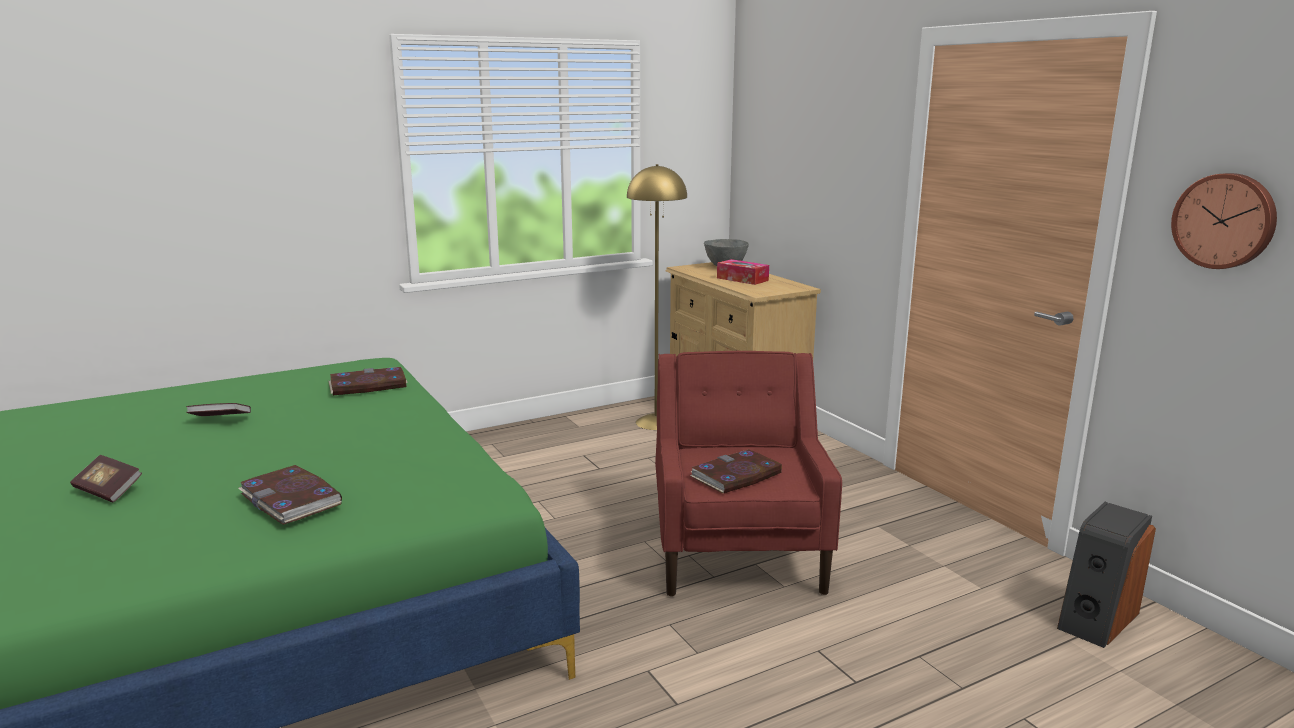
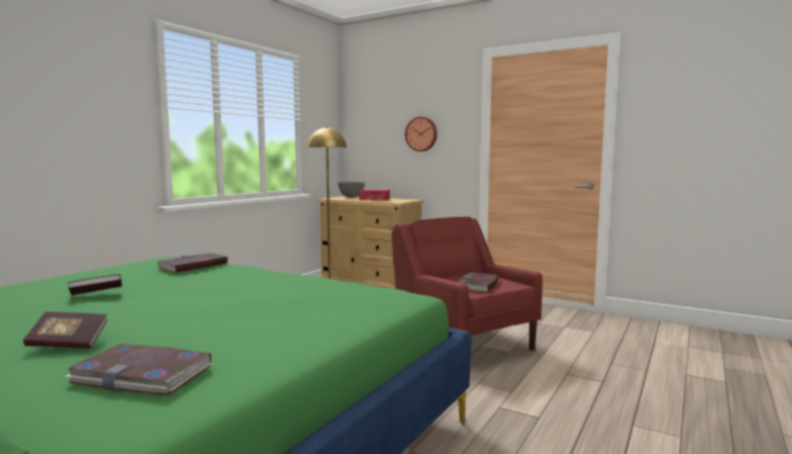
camera: 30 degrees left, 10 degrees down
book [238,465,342,525] -> book moved to [65,344,213,396]
speaker [1057,502,1156,648] -> none
wall clock [1171,173,1277,269] -> wall clock moved to [405,117,437,152]

